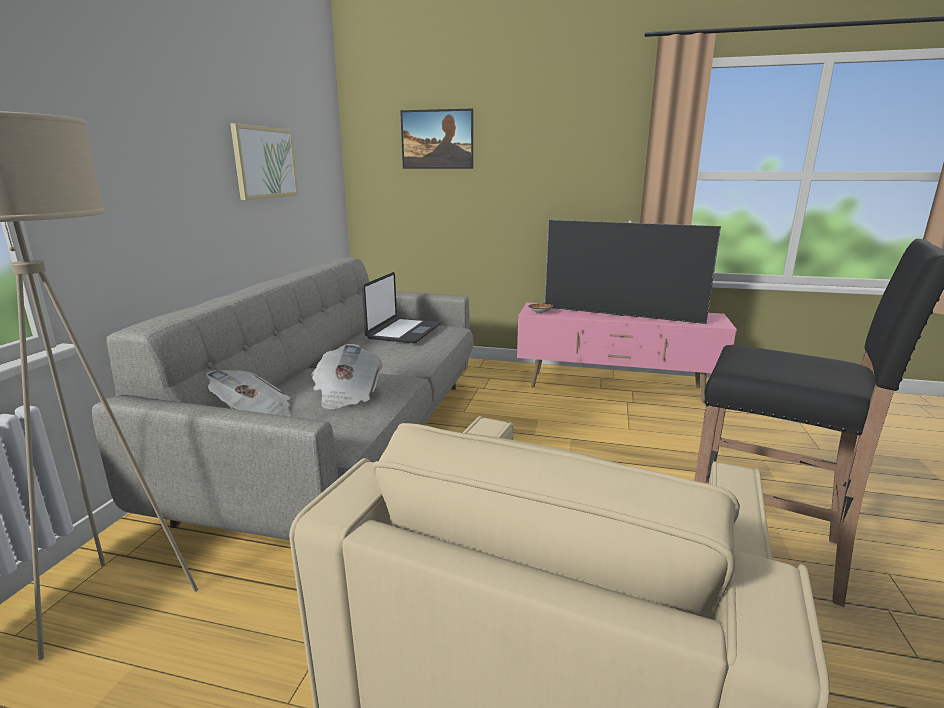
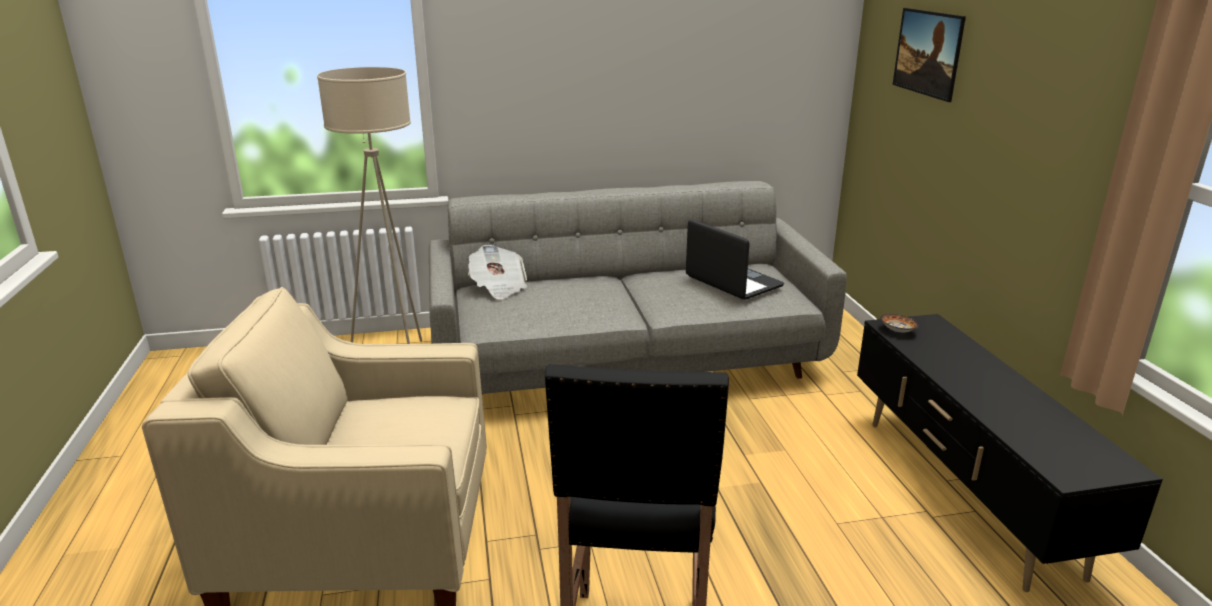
camera: 65 degrees right, 5 degrees up
picture [230,123,298,200] -> none
newspaper [312,344,383,409] -> none
laptop [362,272,440,343] -> laptop turned 120 degrees counterclockwise [686,219,784,300]
pink tv stand [517,303,737,403] -> black tv stand [857,314,1163,592]
television [545,220,721,324] -> none

